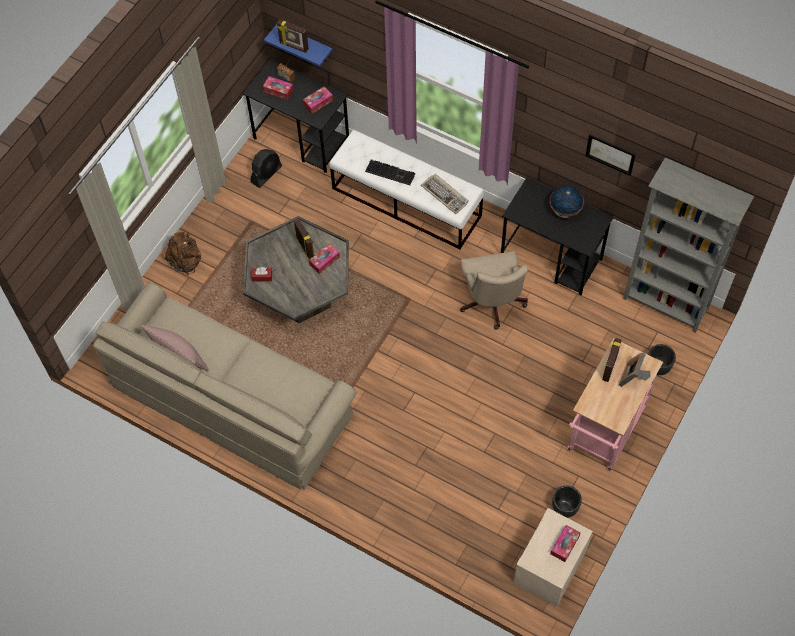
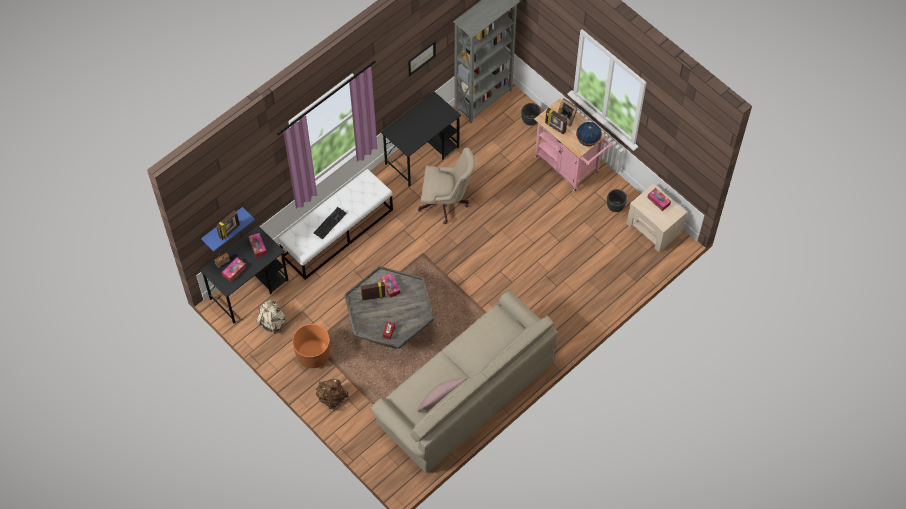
camera: 75 degrees left, 0 degrees up
black fan [251,149,282,188] -> beige backpack [256,300,285,334]
keyboard [421,174,469,214] -> none
globe [550,185,584,218] -> globe moved to [576,122,602,146]
none -> orange planter [292,324,330,368]

